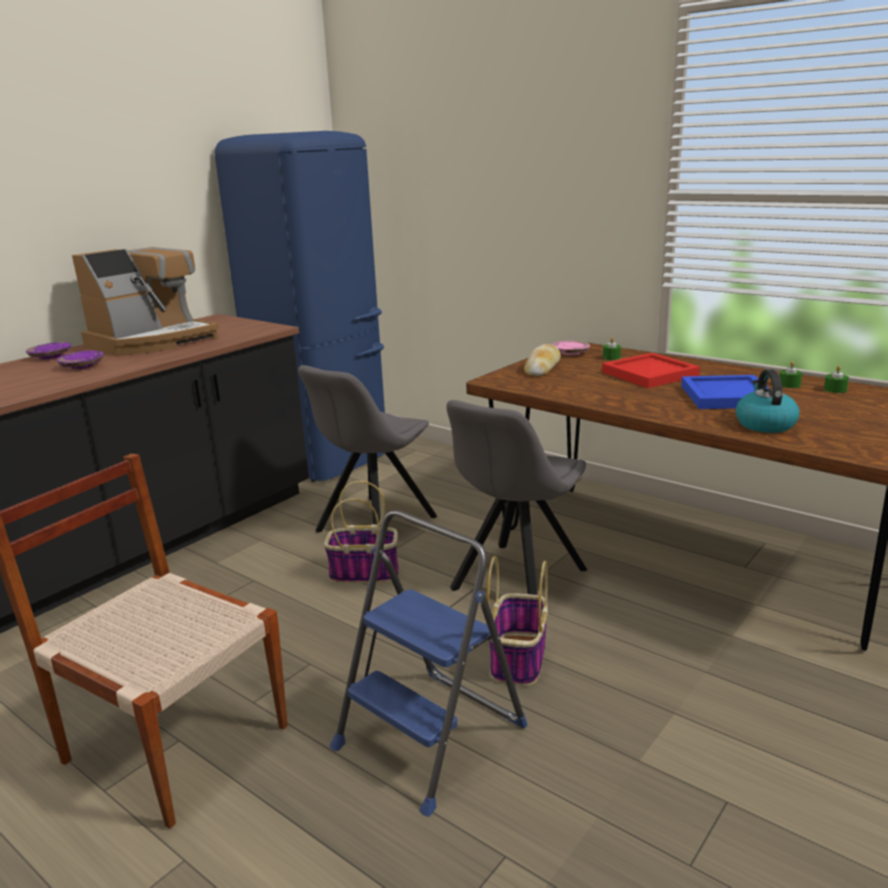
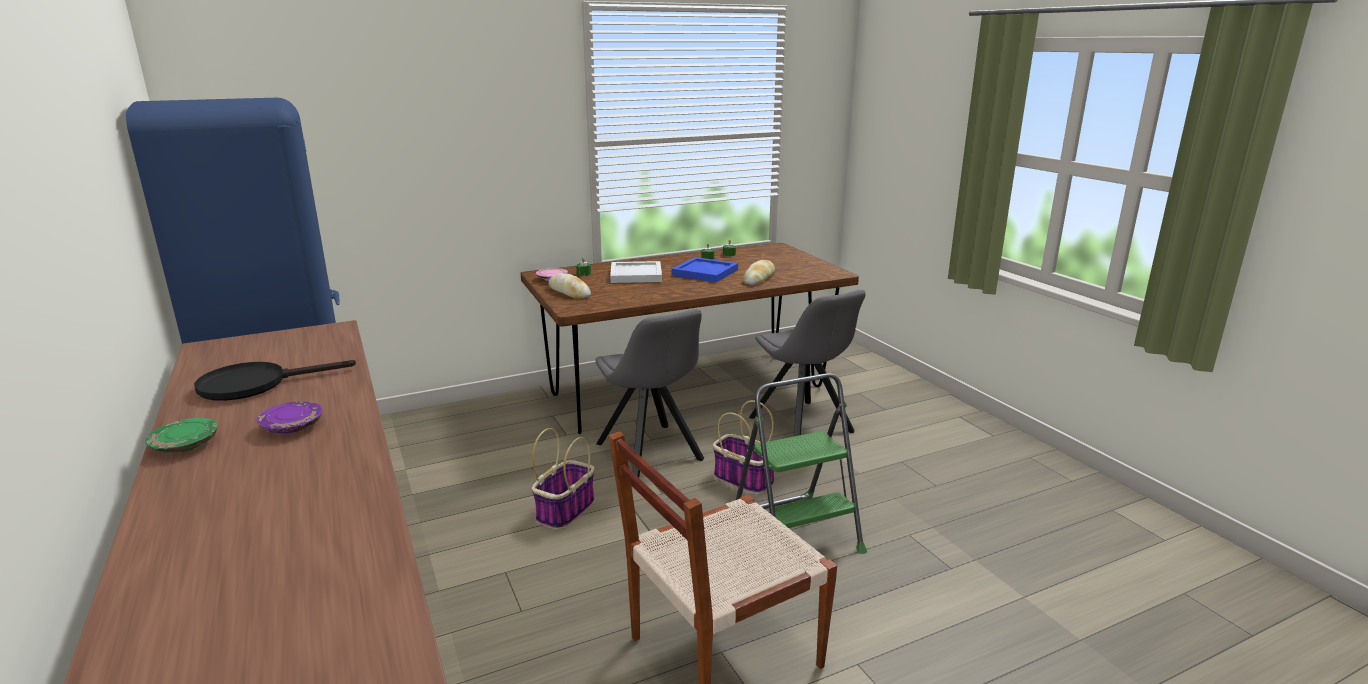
camera: 65 degrees left, 0 degrees up
purple plate [26,342,71,360] -> green plate [145,418,218,453]
coffee machine [72,247,219,356] -> black frying pan [194,360,356,401]
grey chair [298,365,437,532] -> grey chair moved to [749,290,866,436]
blue step ladder [330,510,527,817] -> green step ladder [736,373,867,554]
red tray [602,353,700,388] -> white tray [610,261,662,283]
kettle [736,369,800,433] -> bread [743,260,775,285]

